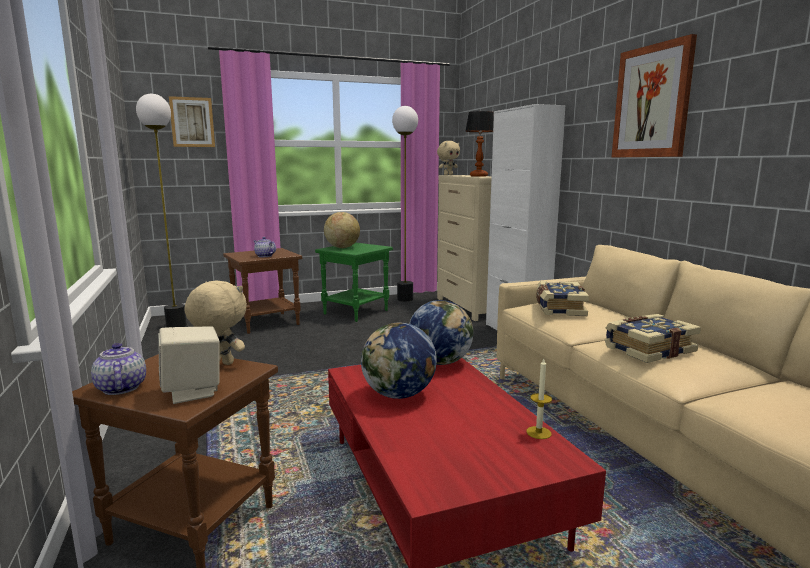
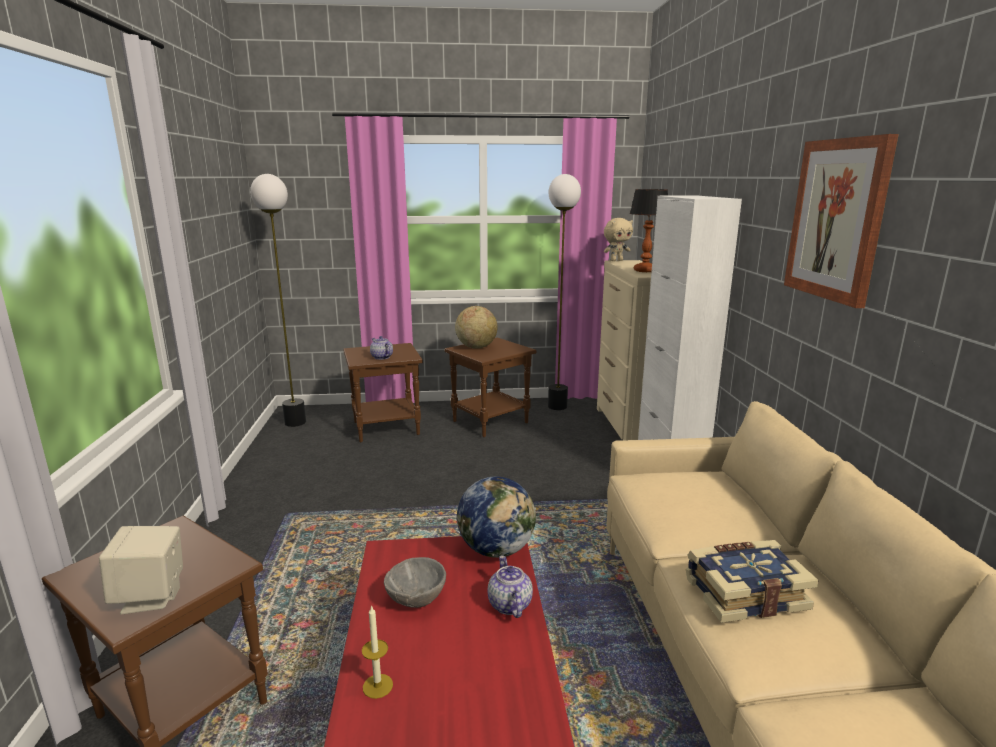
camera: 15 degrees right, 5 degrees up
teapot [91,343,146,395] -> teapot moved to [487,556,533,618]
picture [169,96,215,147] -> none
beige plush toy [184,280,247,365] -> none
green side table [315,242,393,322] -> brown side table [445,338,536,437]
globe [361,322,437,399] -> grey bowl [384,557,446,608]
candle [526,359,552,439] -> candle moved to [362,605,393,699]
book [536,281,589,316] -> none

